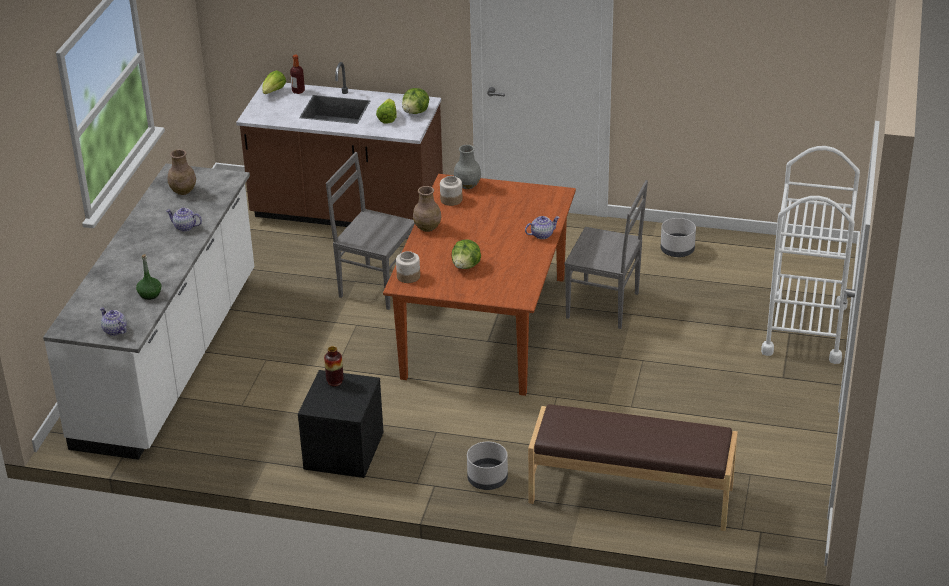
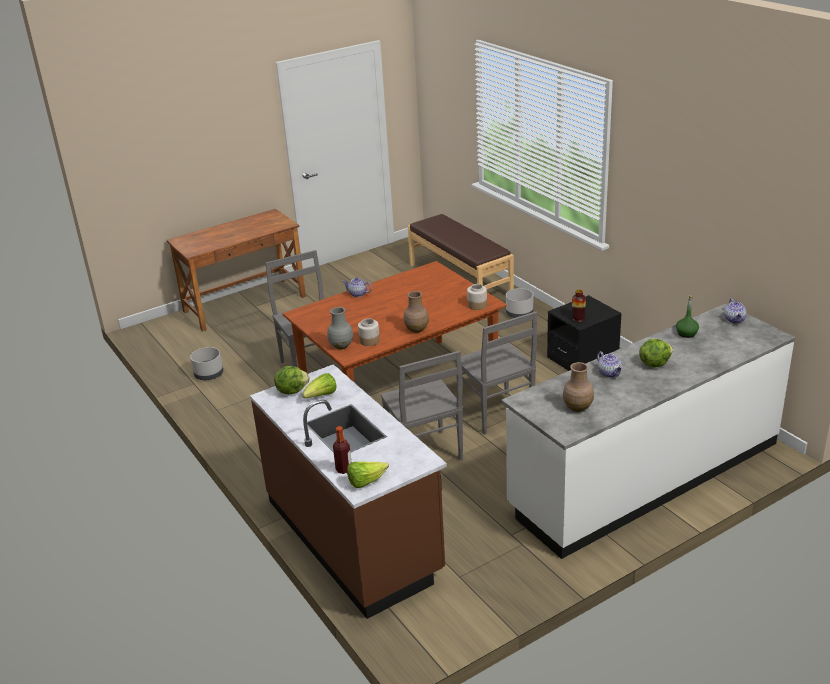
camera: 135 degrees left, 5 degrees down
lettuce [452,240,481,269] -> lettuce moved to [639,339,673,367]
white cart [761,146,860,364] -> brown desk [166,209,306,331]
none -> grey chair [455,312,537,435]

